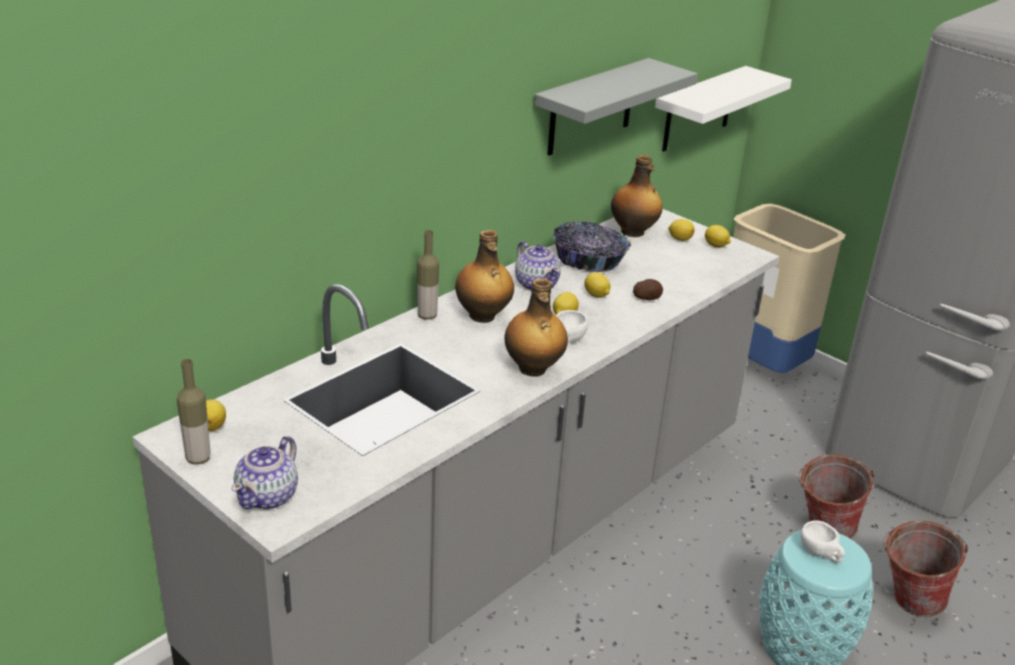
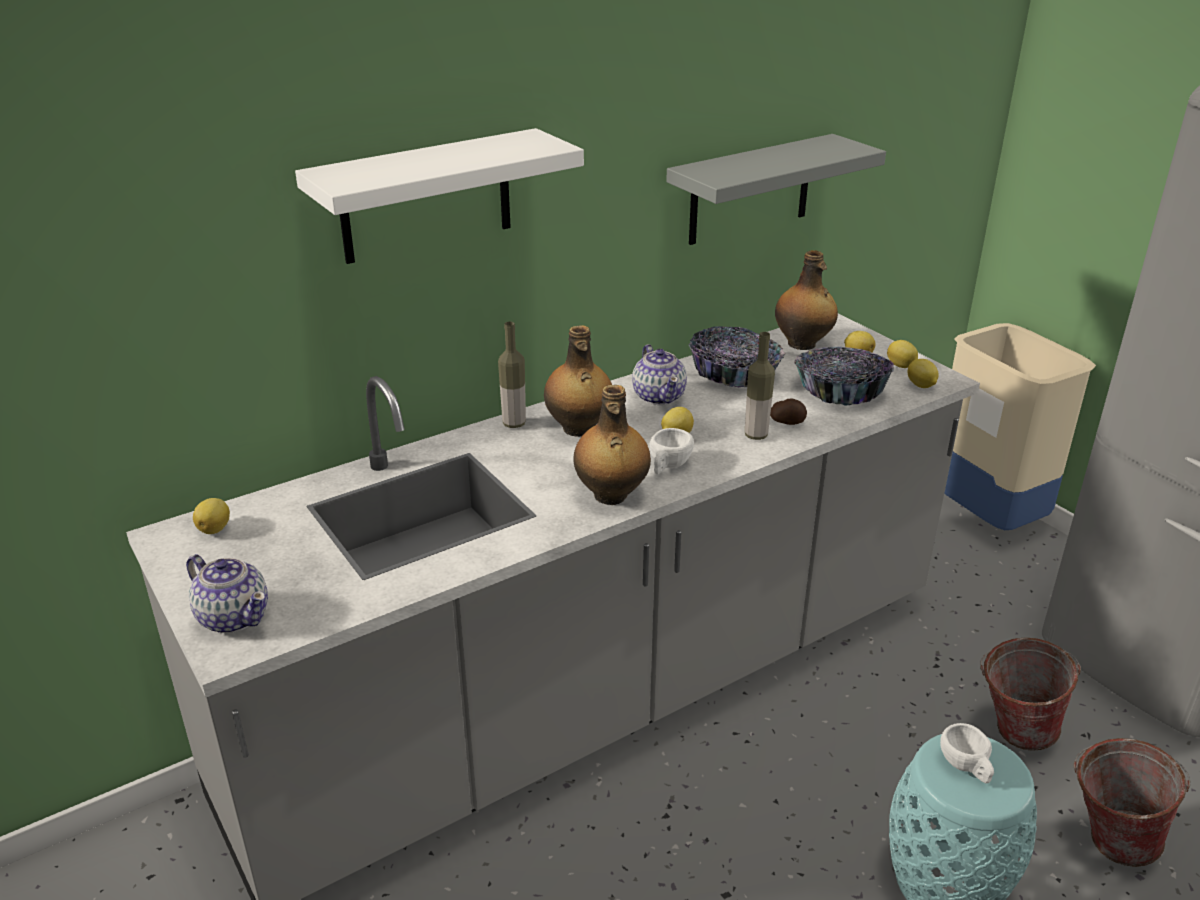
camera: 15 degrees right, 0 degrees up
bottle [177,359,210,465] -> bottle moved to [745,332,775,440]
teapot [232,436,298,510] -> teapot turned 90 degrees counterclockwise [186,554,268,633]
lemon [584,272,610,298] -> lemon moved to [907,359,939,388]
white shelf [655,66,792,152] -> white shelf moved to [295,128,584,264]
none -> bowl [795,347,894,406]

